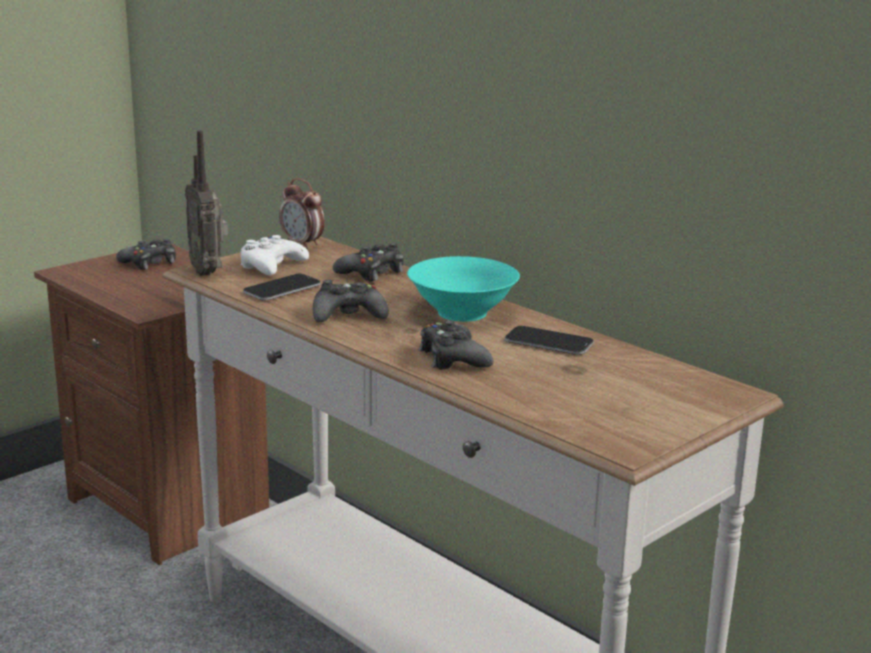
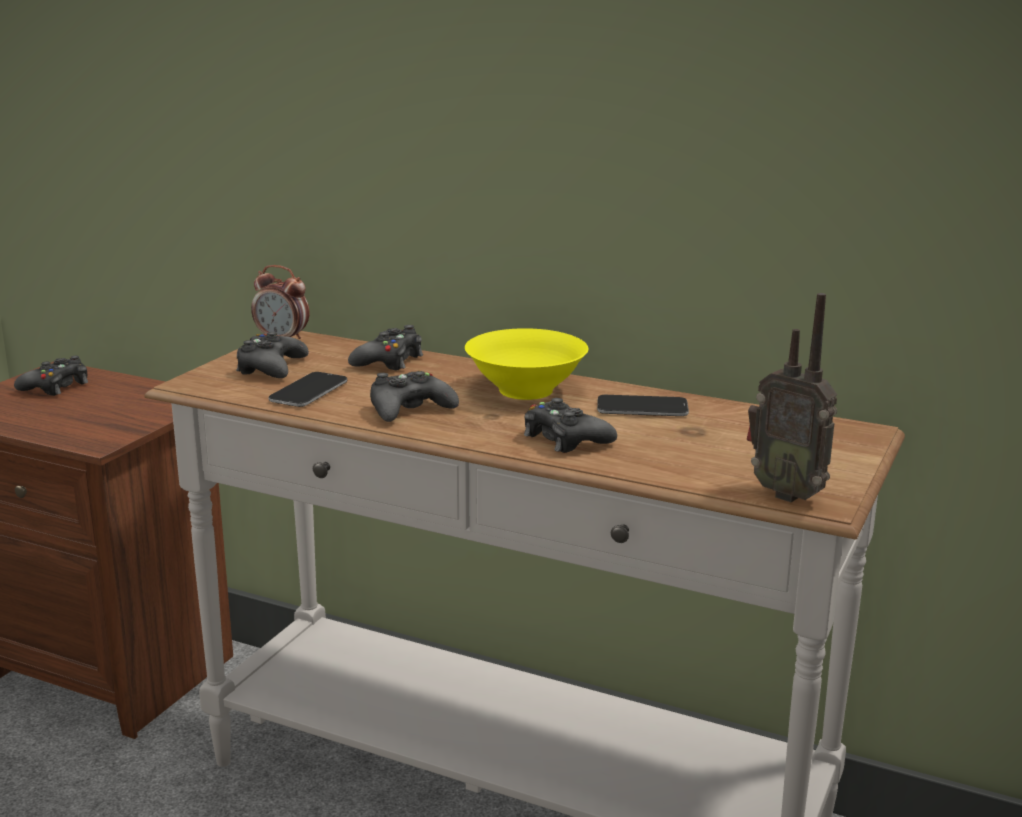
camera: 20 degrees left, 0 degrees up
radio [185,130,228,276] -> radio moved to [747,293,837,502]
white game controller [240,235,309,275] -> black game controller [236,332,309,378]
turquoise bowl [407,256,520,322] -> yellow bowl [465,328,589,400]

